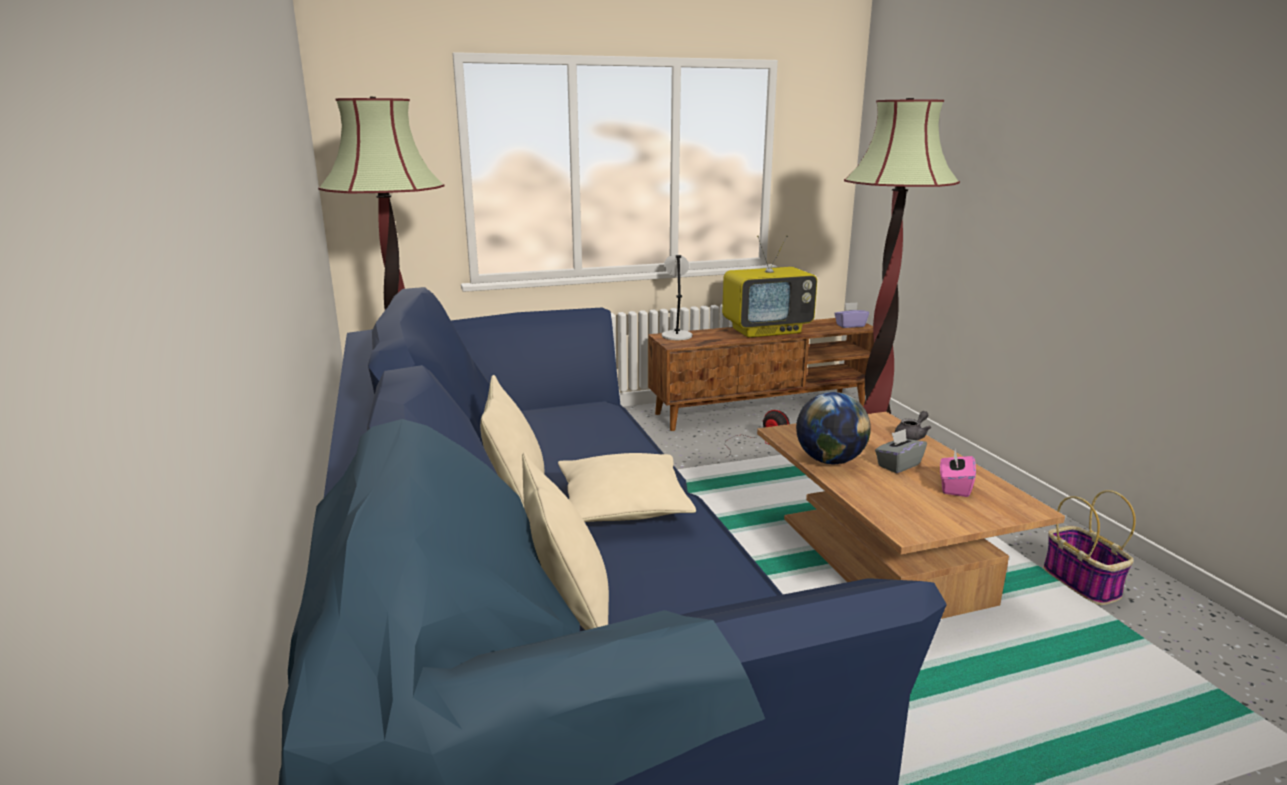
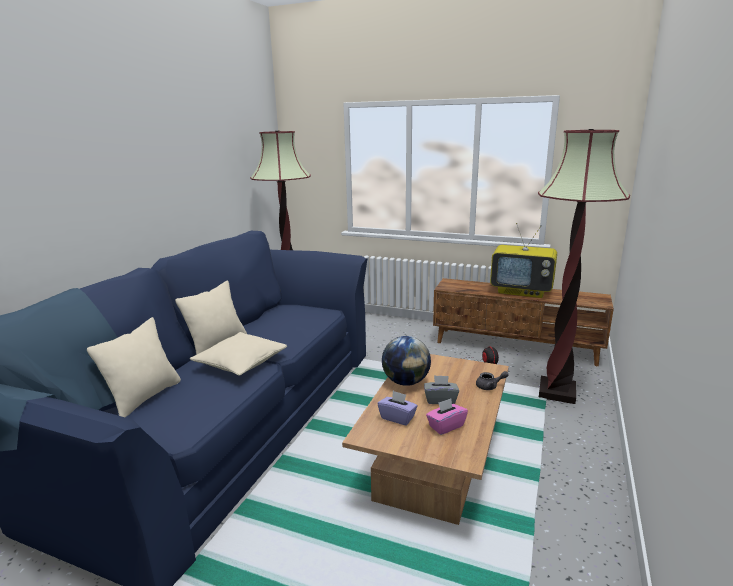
camera: 40 degrees right, 0 degrees up
grey table lamp [662,254,692,340] -> none
purple tissue box [834,302,869,328] -> purple tissue box moved to [378,391,418,425]
basket [1043,490,1136,605] -> none

